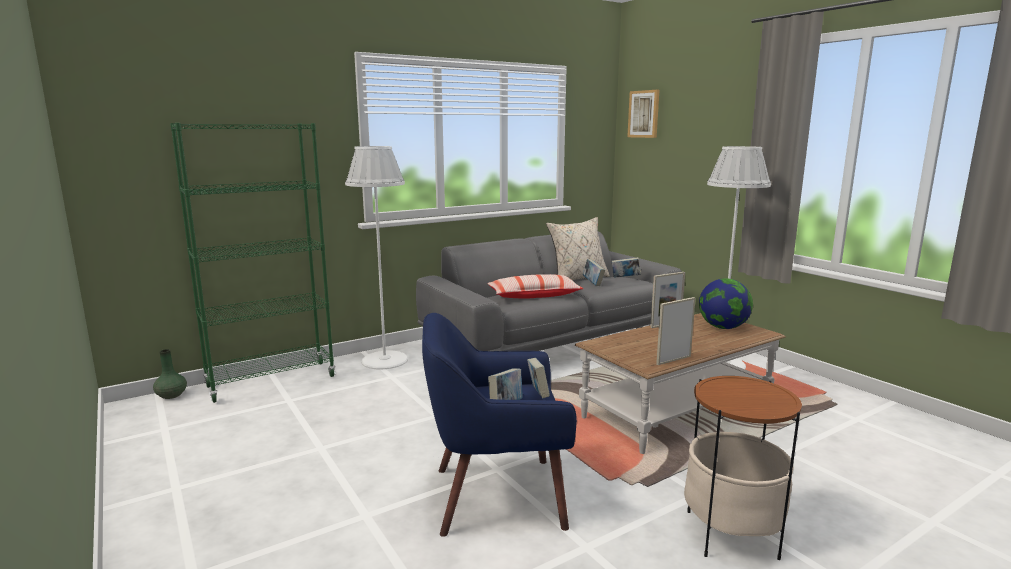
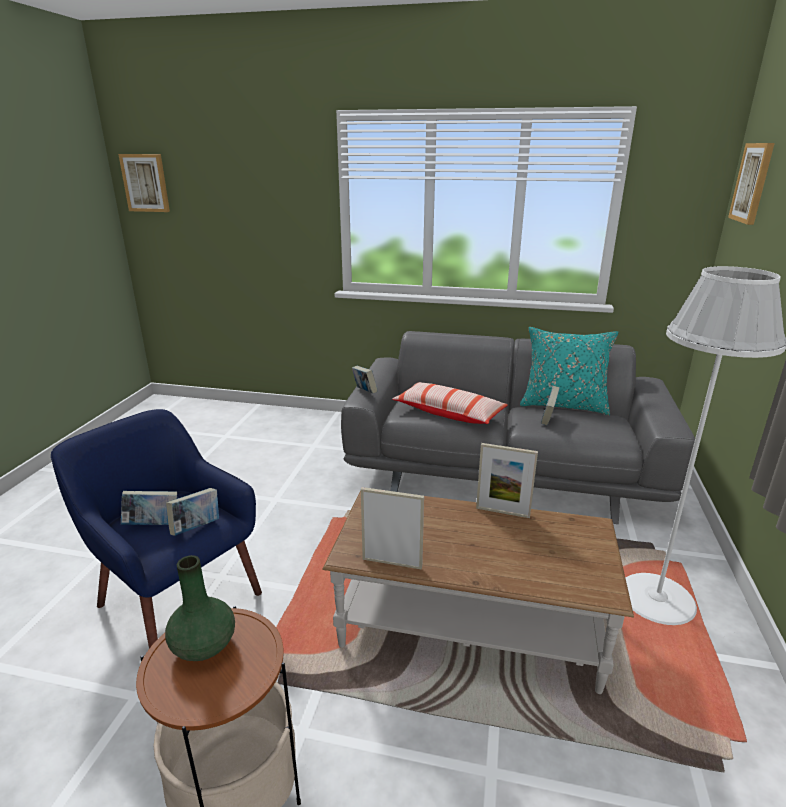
camera: 45 degrees right, 10 degrees up
green vase [153,349,187,399] -> green vase moved to [165,555,235,661]
green bookcase [170,123,336,403] -> none
white floor lamp [345,146,408,369] -> none
beige pillow [546,217,610,280] -> turquoise pillow [520,327,618,415]
book [612,257,641,278] -> book moved to [352,366,378,394]
globe [699,278,753,329] -> none
none -> picture [118,154,170,212]

